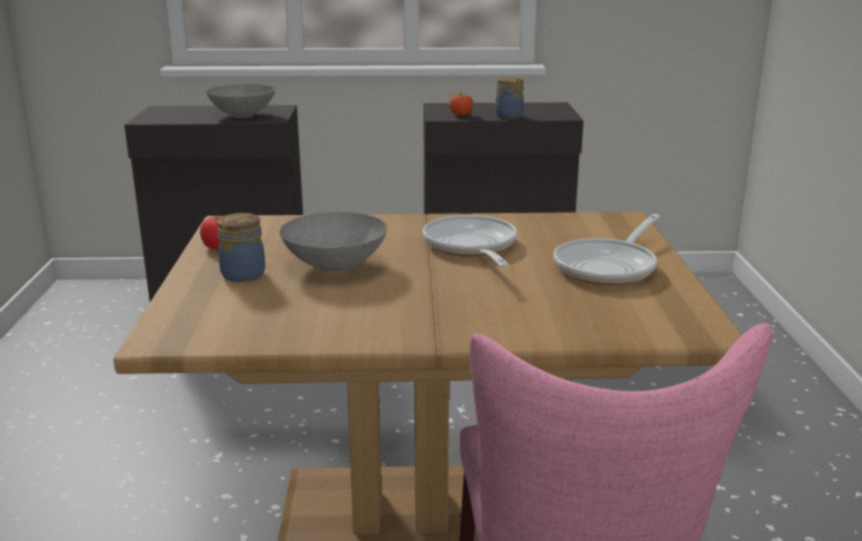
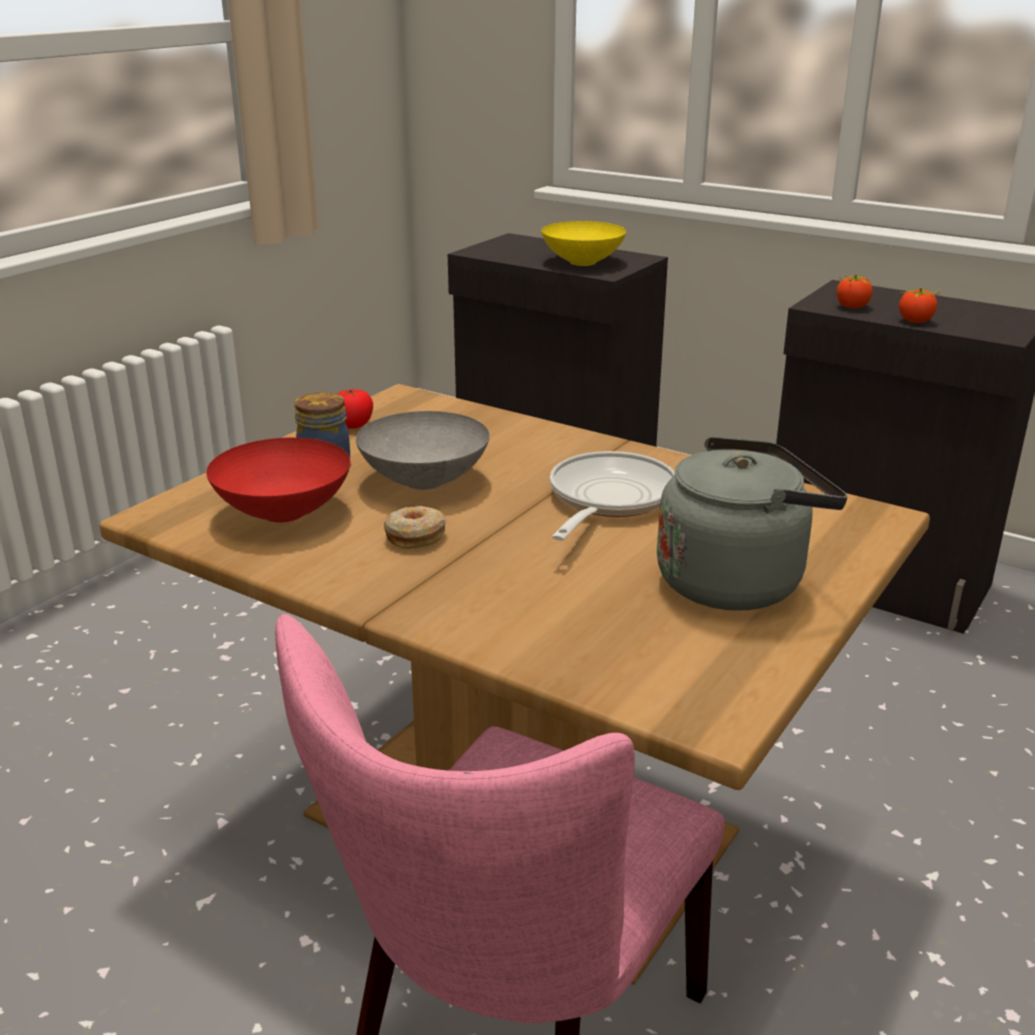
camera: 35 degrees right, 5 degrees up
grey bowl [206,84,275,118] -> yellow bowl [541,221,627,266]
jar [495,77,524,119] -> tomato [899,288,940,323]
frying pan [554,214,660,285] -> grey kettle [657,436,847,611]
none -> red bowl [206,437,350,523]
none -> donut [384,506,447,549]

